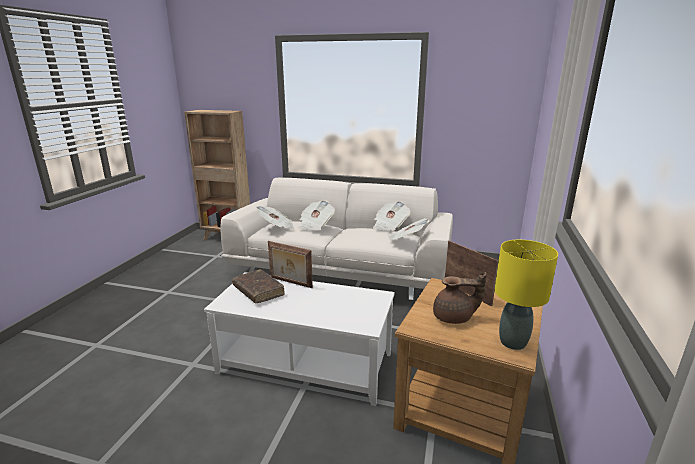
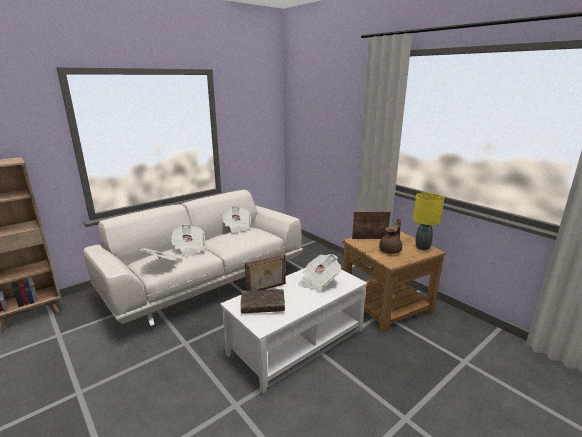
camera: 55 degrees left, 0 degrees up
newspaper [388,218,430,242] -> newspaper moved to [298,254,341,291]

